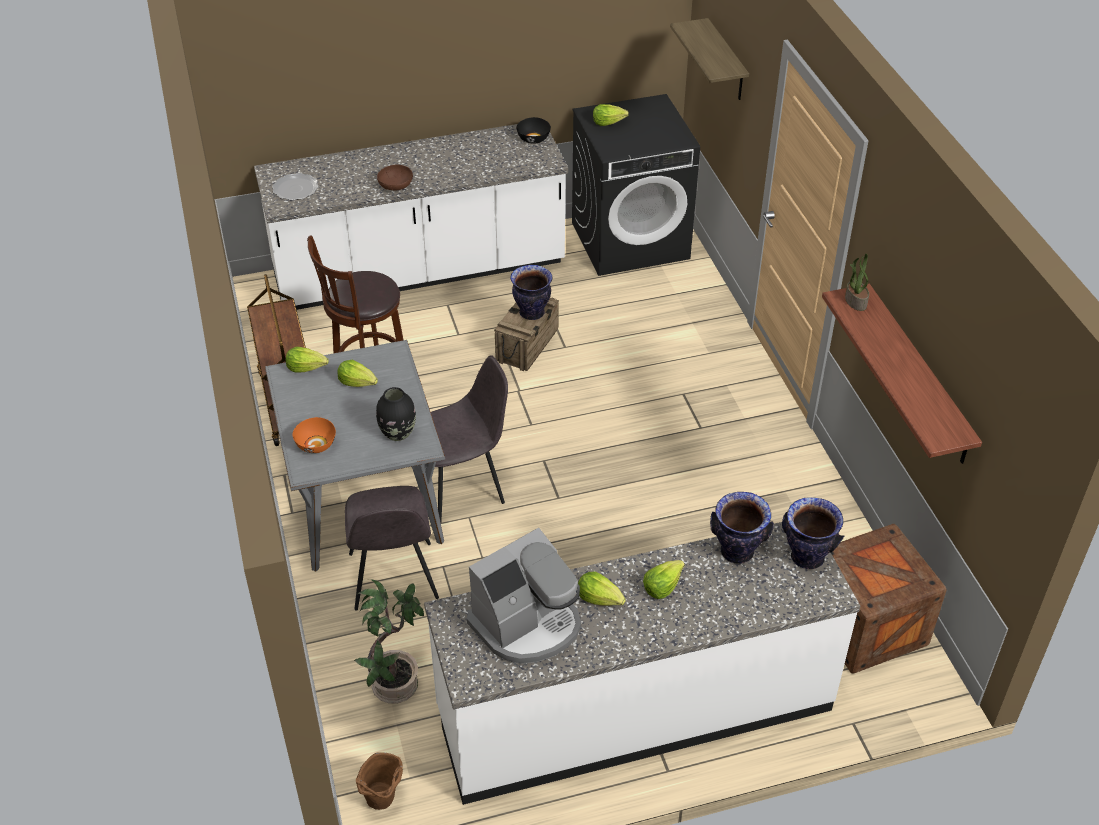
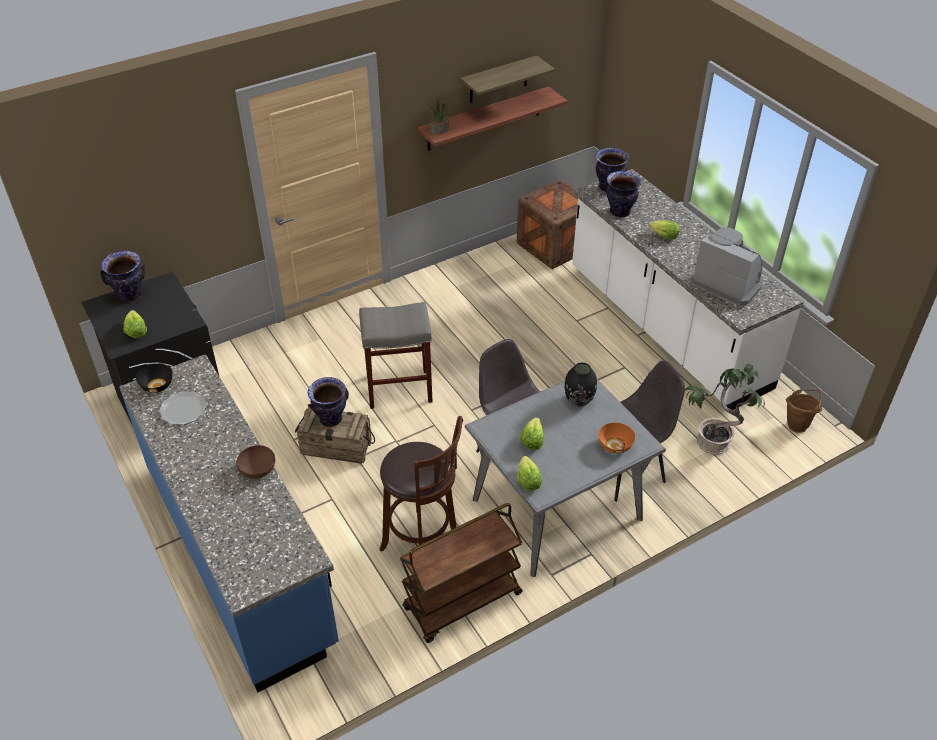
camera: 105 degrees left, 0 degrees up
white counter [254,124,568,310] -> blue counter [119,354,339,693]
plate [272,173,319,200] -> plate moved to [159,391,207,425]
lettuce [578,571,626,606] -> none
shelf [670,18,749,100] -> shelf moved to [460,55,555,103]
none -> vase [100,250,146,302]
none -> grey stool [359,302,433,409]

